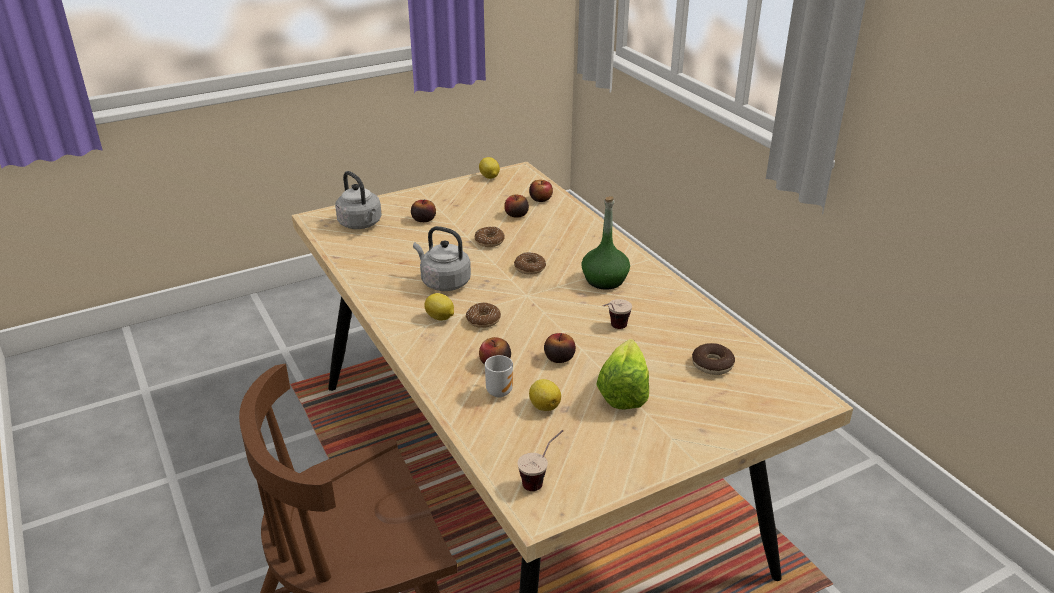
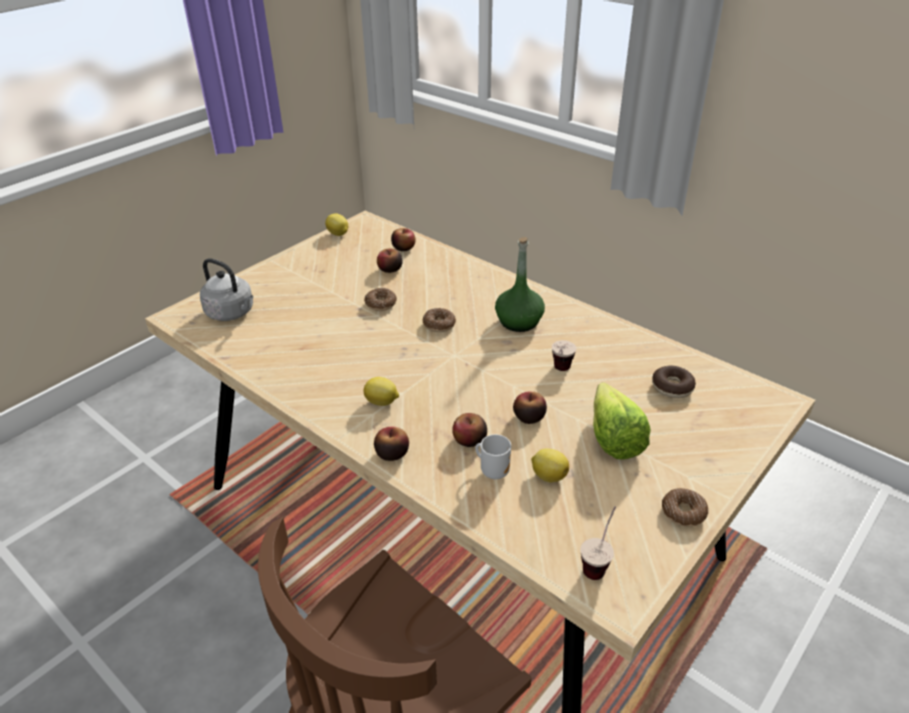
camera: 20 degrees left, 5 degrees up
apple [411,199,436,222] -> apple moved to [374,427,409,461]
grey kettle [413,226,471,291] -> none
donut [466,302,501,328] -> donut moved to [662,488,708,527]

